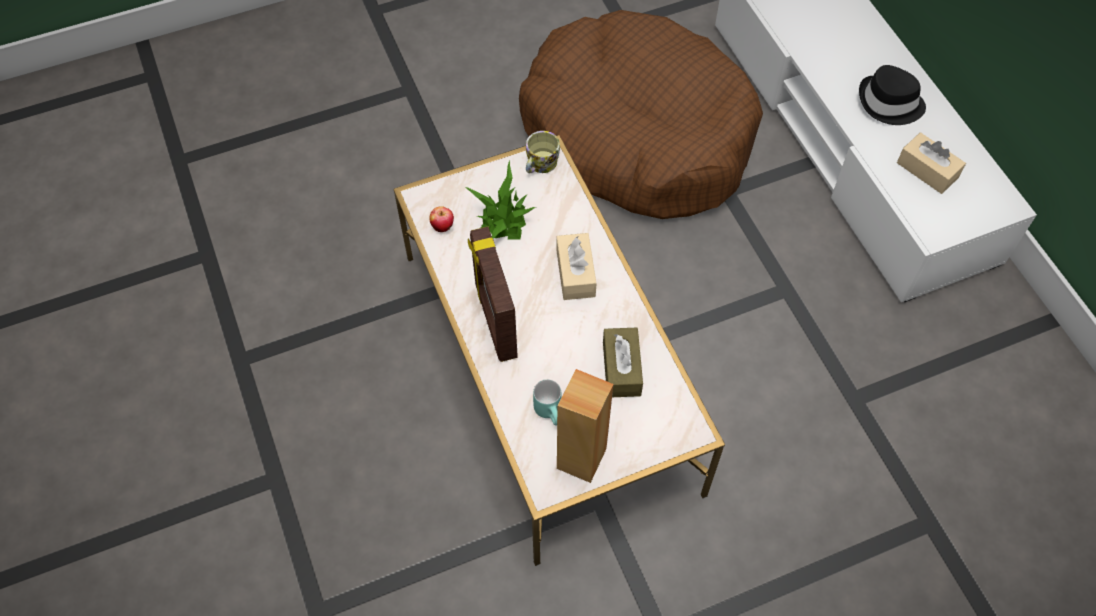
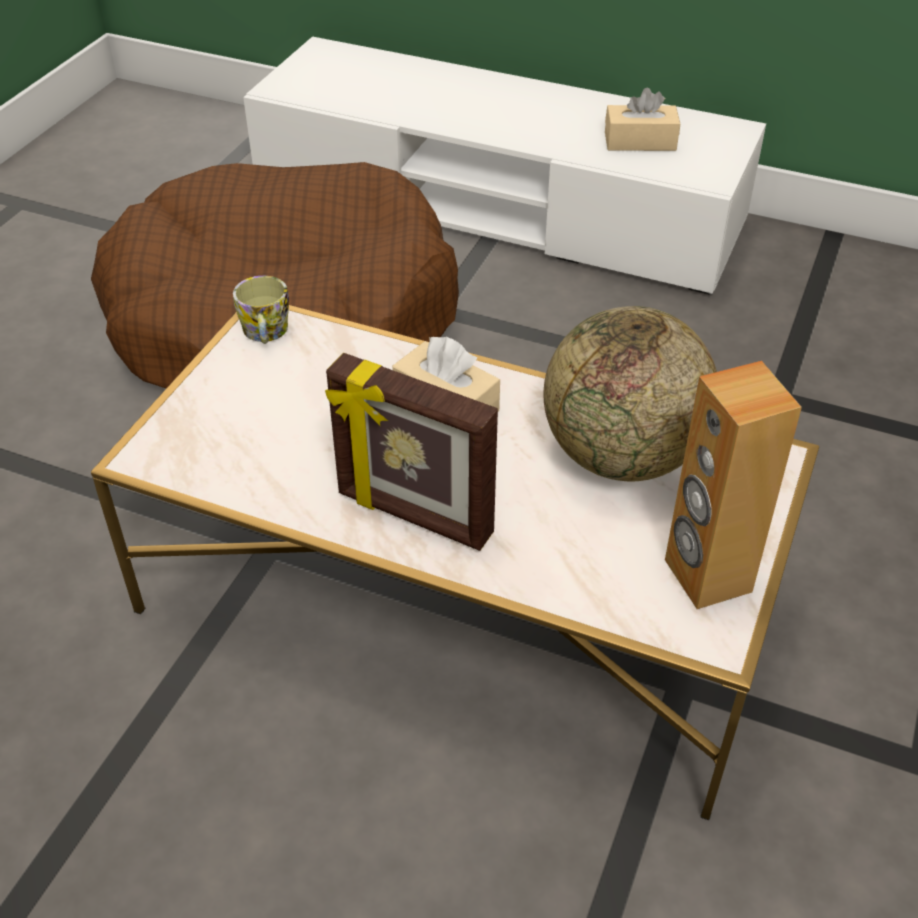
camera: 45 degrees left, 15 degrees down
apple [429,206,454,232] -> none
potted plant [465,161,536,240] -> none
turquoise mug [533,379,561,425] -> none
brown tissue box [603,328,643,397] -> globe [543,306,717,482]
black hat [859,65,926,125] -> none

